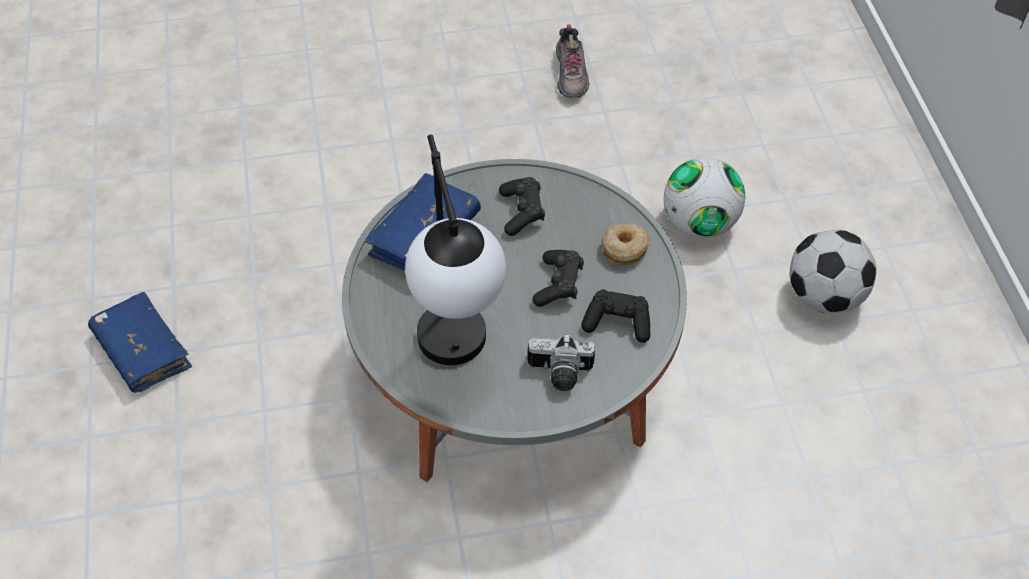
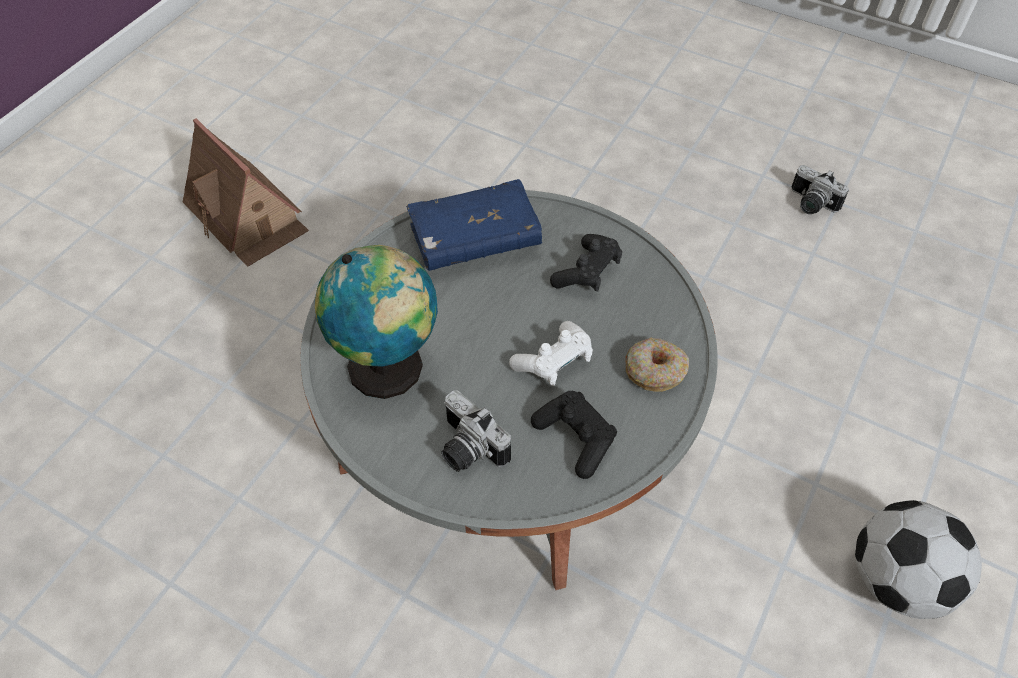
camera: 40 degrees right, 0 degrees up
blue book [88,292,192,393] -> toy house [183,118,309,267]
table lamp [405,134,506,365] -> globe [315,245,438,399]
black game controller [533,250,584,307] -> white game controller [509,321,593,386]
shoe [556,25,590,98] -> camera [792,165,849,214]
football [664,157,745,238] -> none

